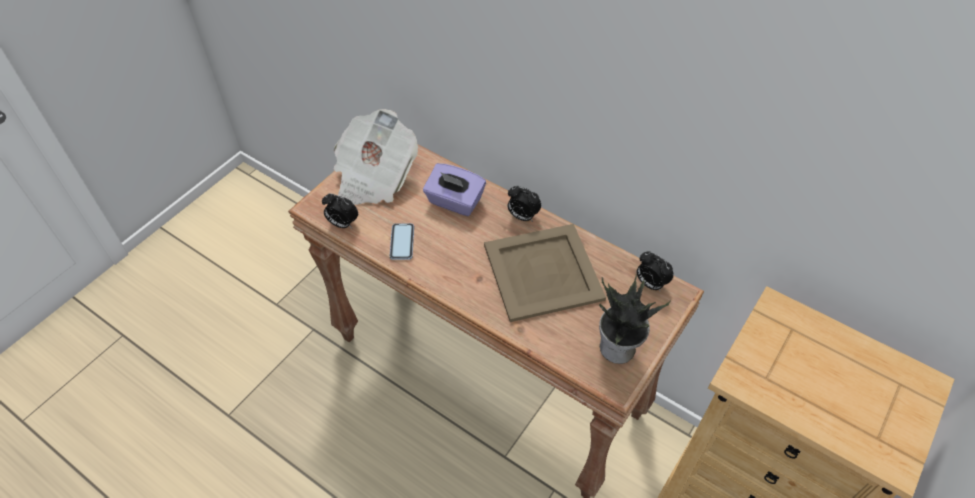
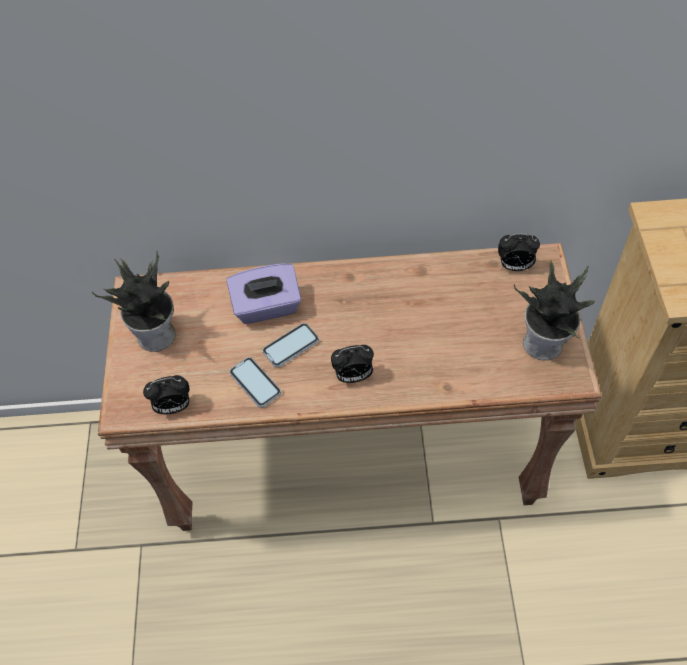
camera: 35 degrees left, 5 degrees up
newspaper [334,109,418,205] -> potted plant [92,252,176,352]
beige tray [484,224,606,322] -> none
alarm clock [507,186,541,222] -> alarm clock moved to [331,345,374,383]
none -> phone [262,323,319,368]

